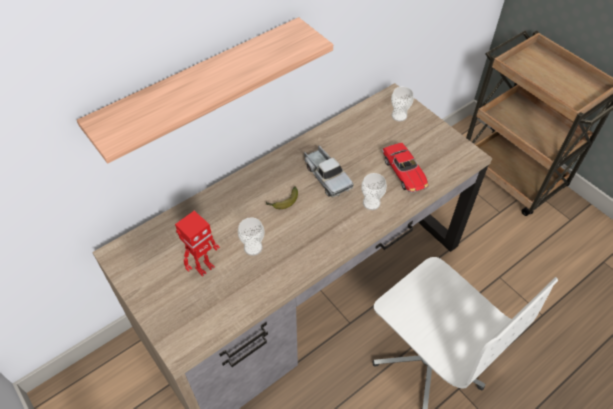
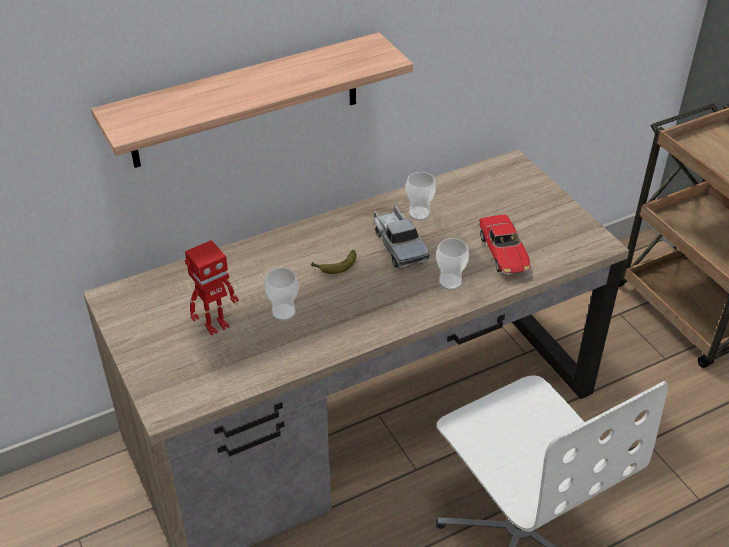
camera: 10 degrees right, 10 degrees down
cup [391,87,414,122] -> cup moved to [405,172,436,220]

